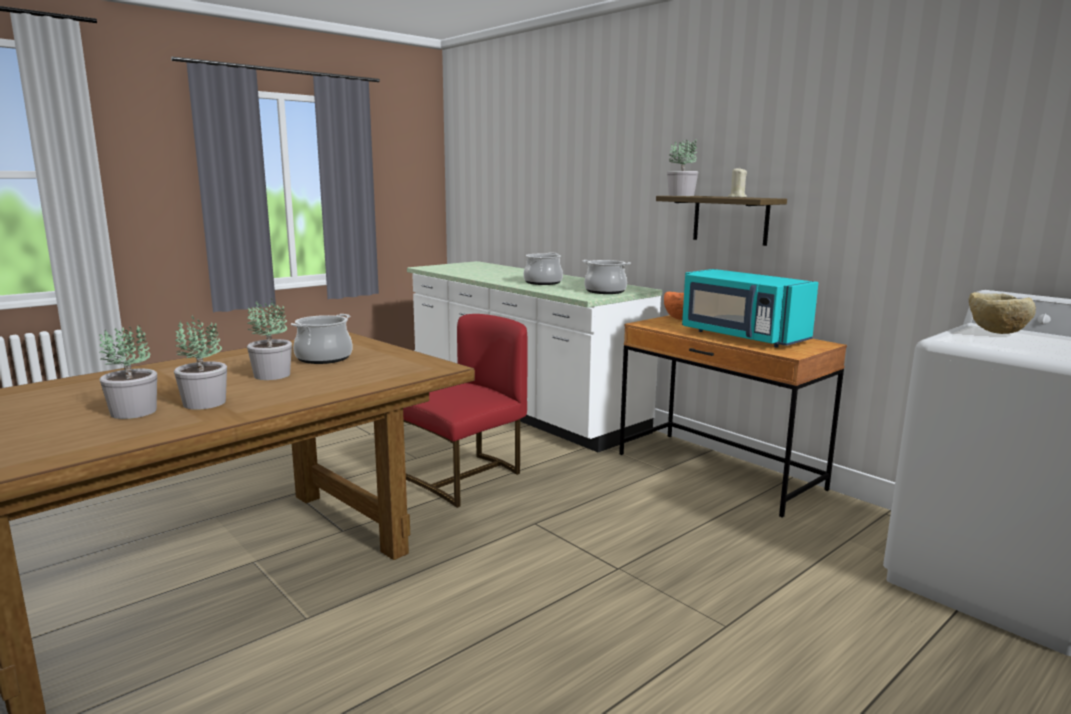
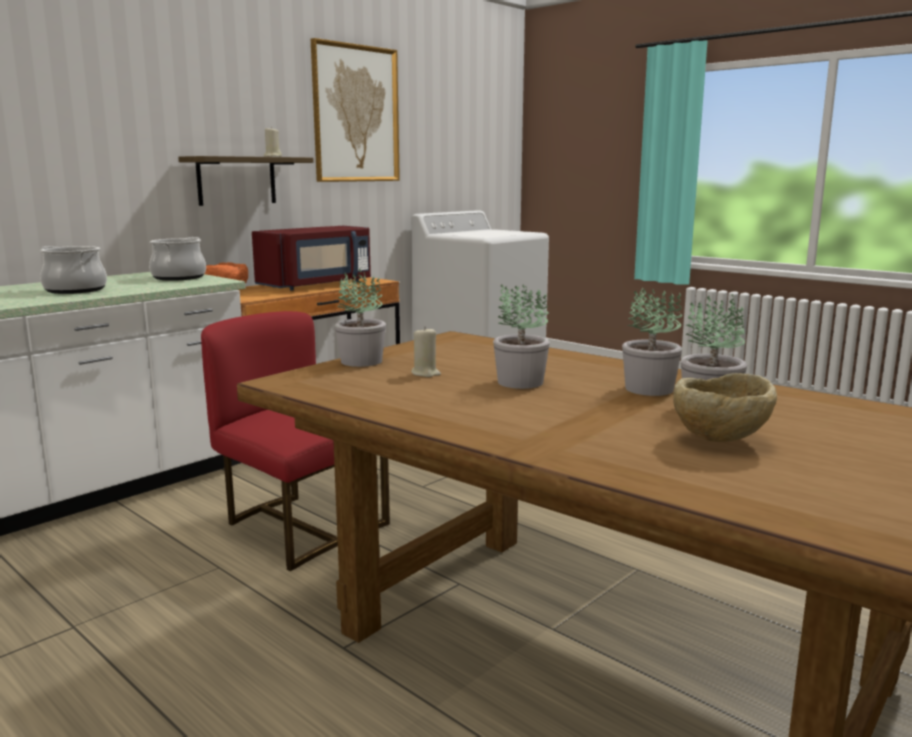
camera: 95 degrees left, 0 degrees up
cooking pot [291,314,352,364] -> beige candle [411,326,441,377]
potted plant [667,139,698,196] -> potted plant moved to [335,268,386,367]
turquoise microwave [682,269,819,348] -> red microwave [252,226,371,291]
beige bowl [968,292,1036,334] -> beige bowl moved to [673,373,777,442]
none -> picture [311,38,400,182]

